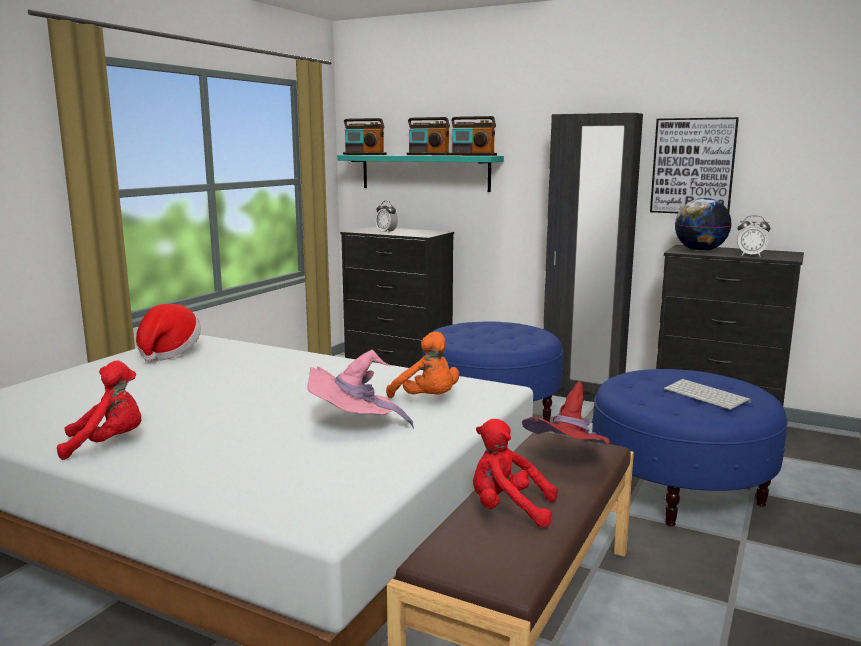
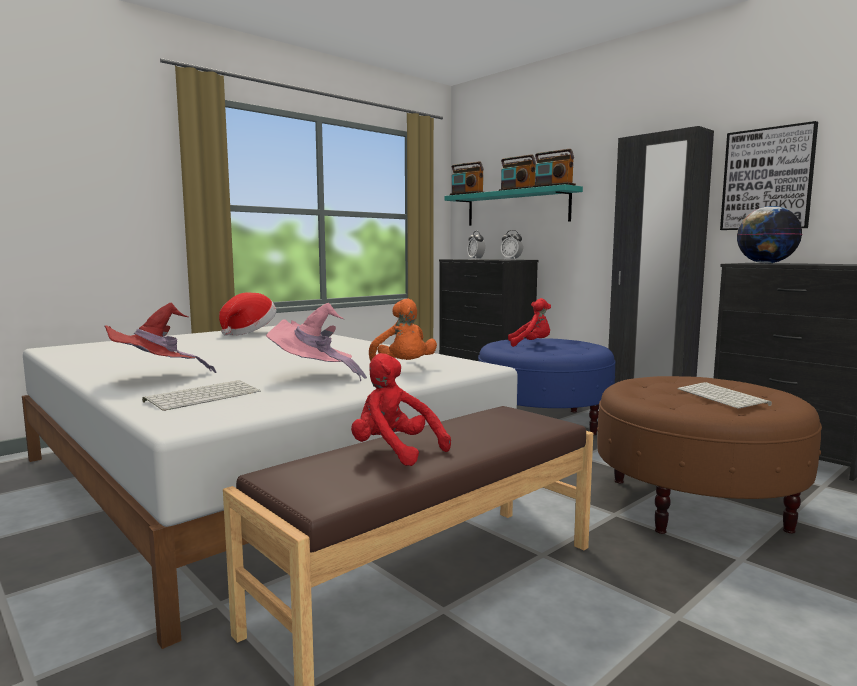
camera: 20 degrees right, 5 degrees down
red plush toy [57,361,141,460] -> red plush toy moved to [508,298,551,347]
red hat [522,381,610,445] -> red hat moved to [104,303,216,373]
blue ottoman [592,369,788,526] -> brown ottoman [597,376,822,534]
alarm clock [737,215,770,257] -> alarm clock moved to [501,230,523,260]
none -> keyboard [142,380,261,411]

